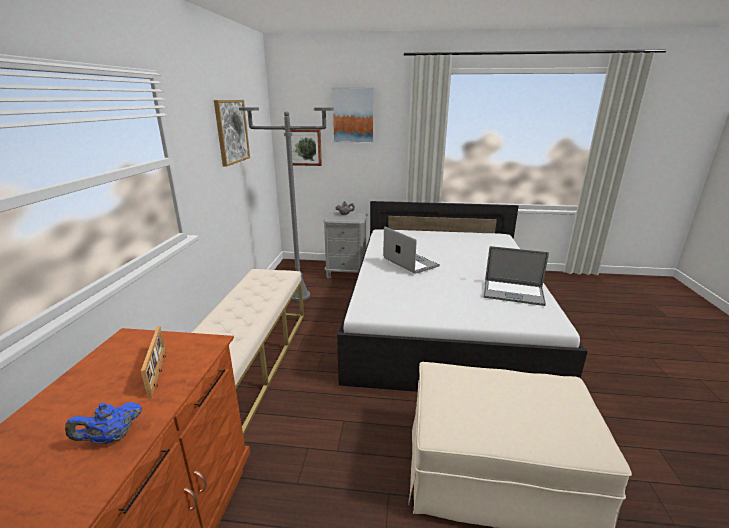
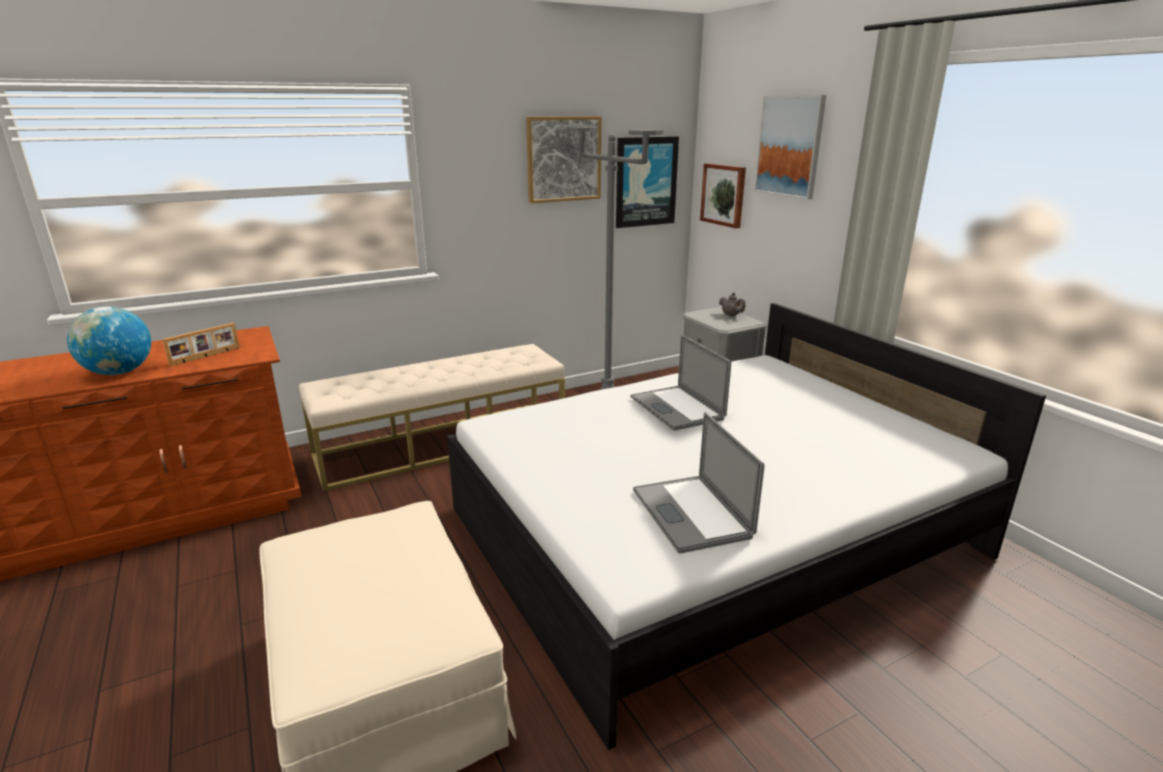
camera: 55 degrees right, 0 degrees up
blue teapot [65,402,142,444] -> globe [67,306,151,375]
laptop [383,227,440,274] -> laptop turned 135 degrees clockwise [631,335,731,431]
none -> picture [616,136,679,228]

